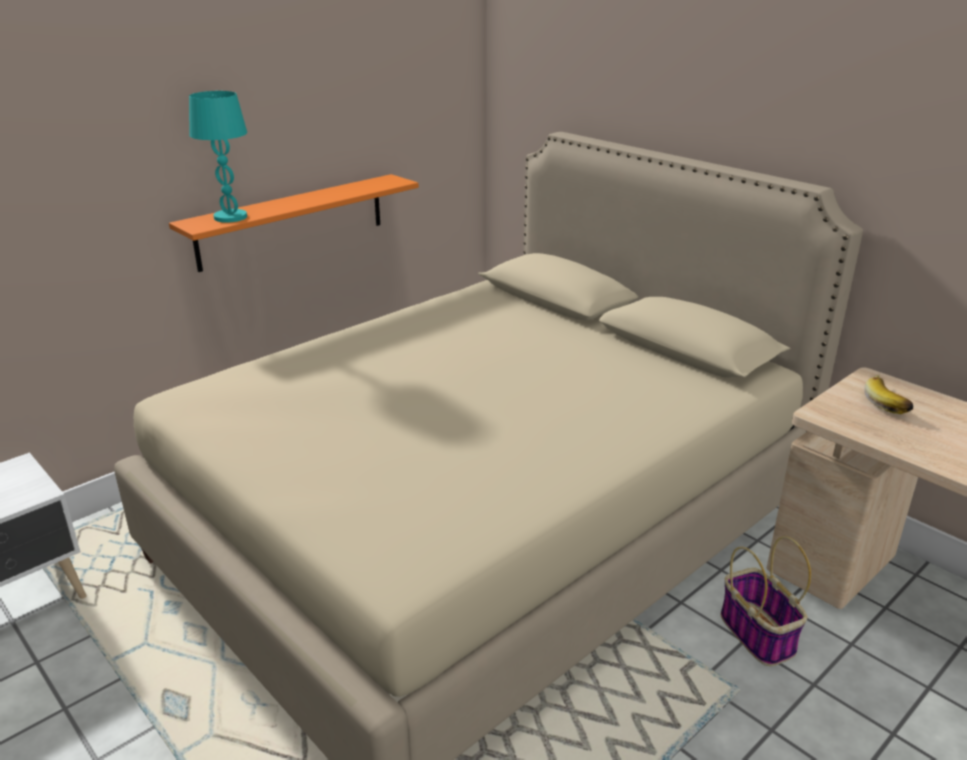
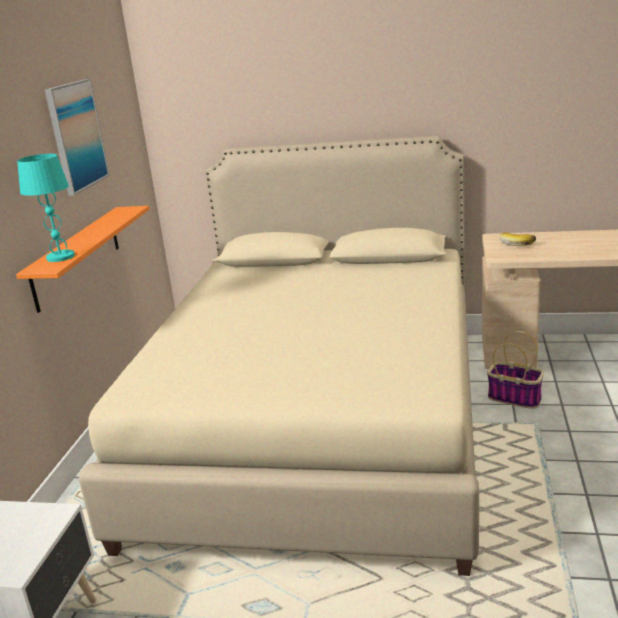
camera: 35 degrees left, 5 degrees down
none -> picture [45,79,110,196]

